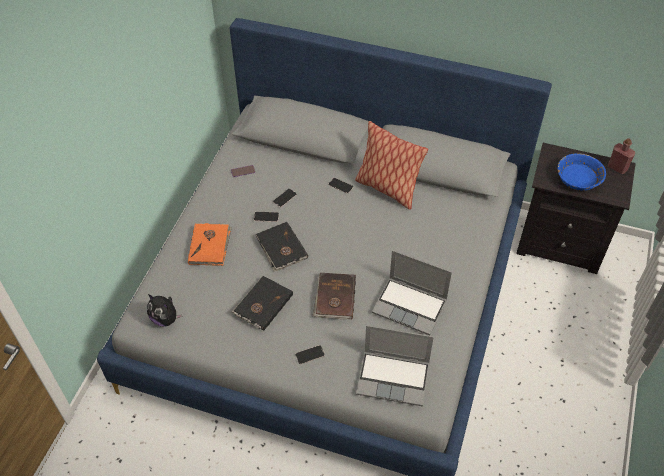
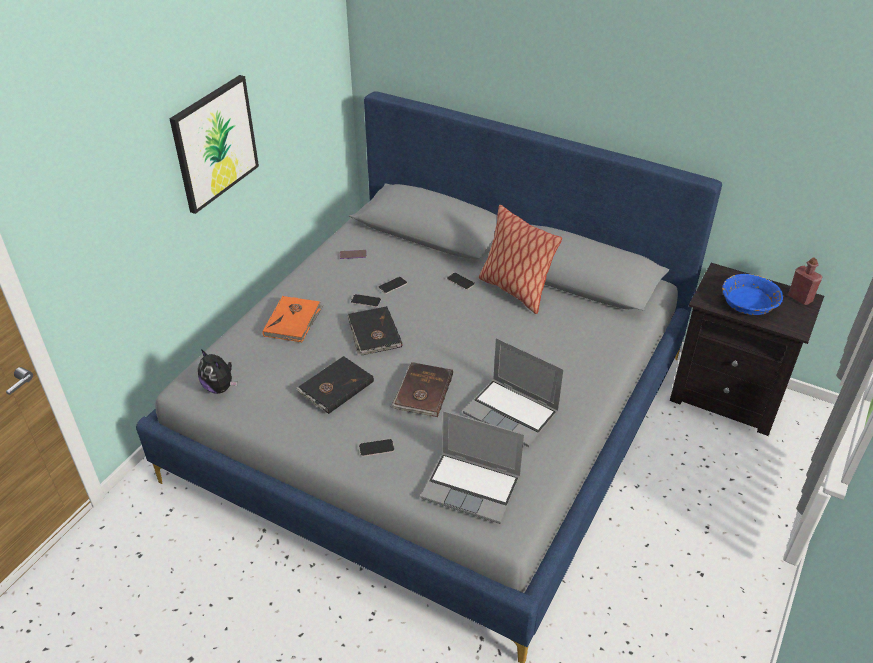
camera: 10 degrees right, 10 degrees down
none -> picture [169,75,259,214]

